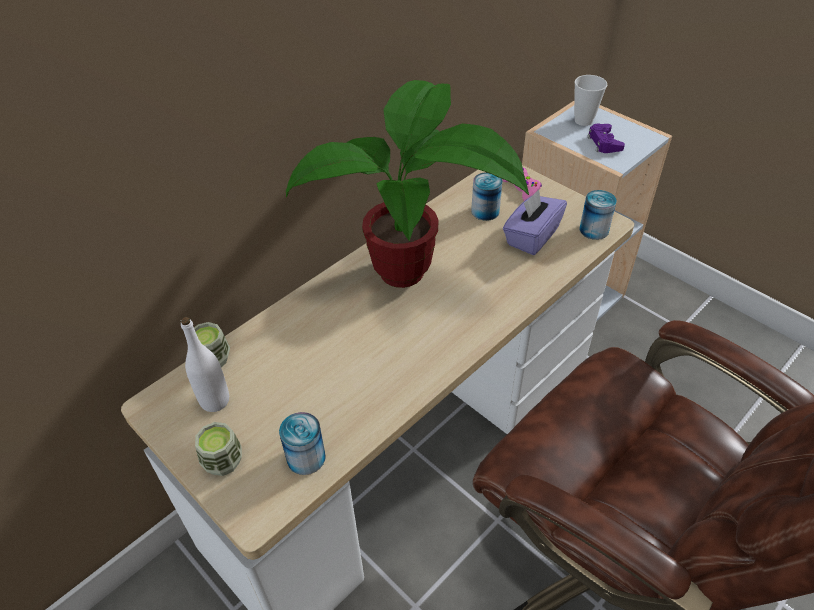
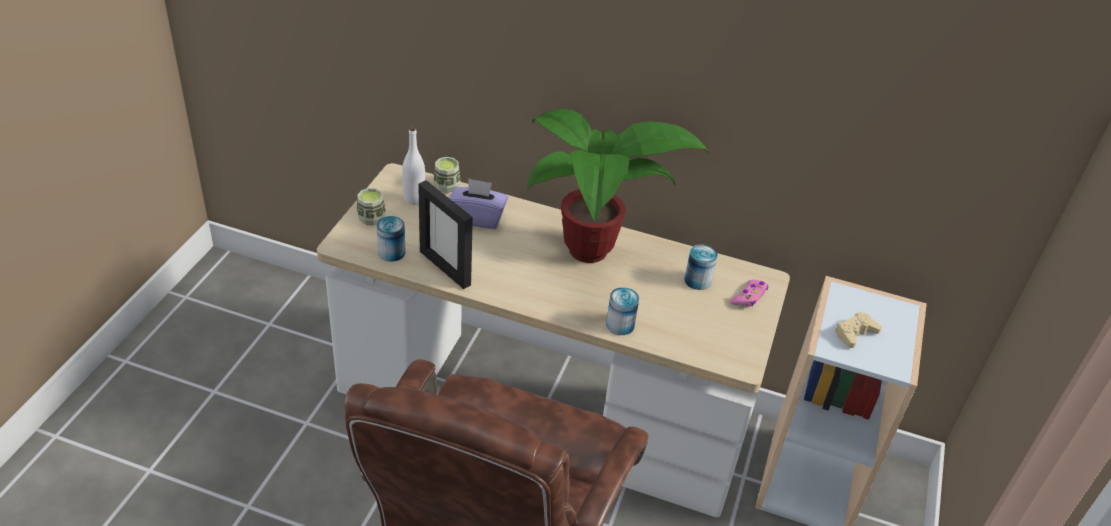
camera: 60 degrees right, 5 degrees down
purple tissue box [503,189,567,255] -> purple tissue box moved to [449,178,508,229]
cup [574,75,607,126] -> none
can [579,190,617,240] -> can moved to [606,287,639,335]
purple game controller [587,124,625,153] -> beige game controller [835,312,882,348]
none -> picture frame [418,180,473,289]

